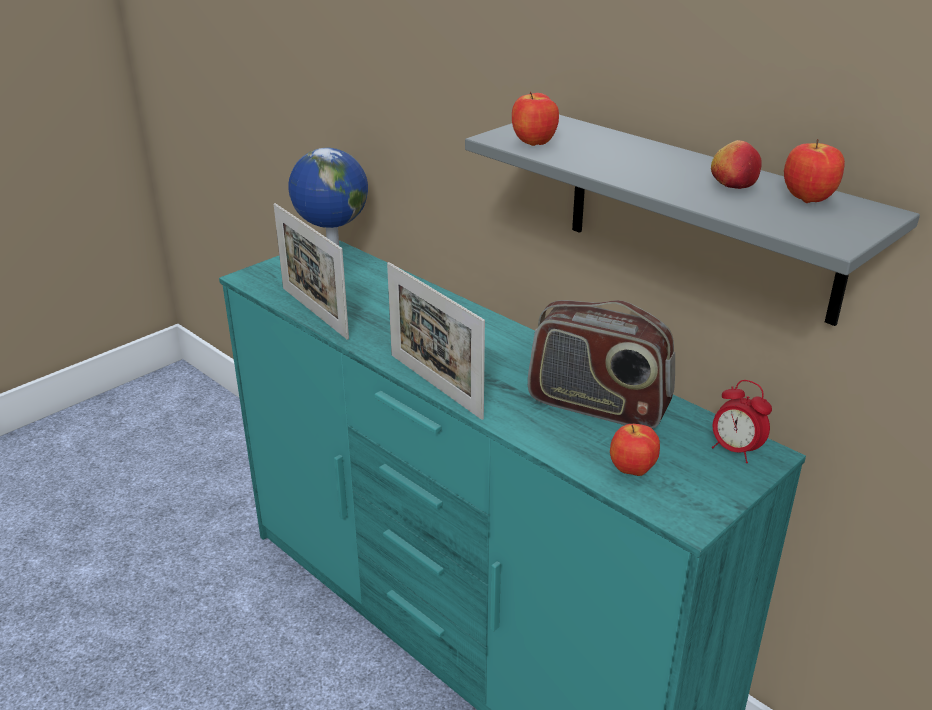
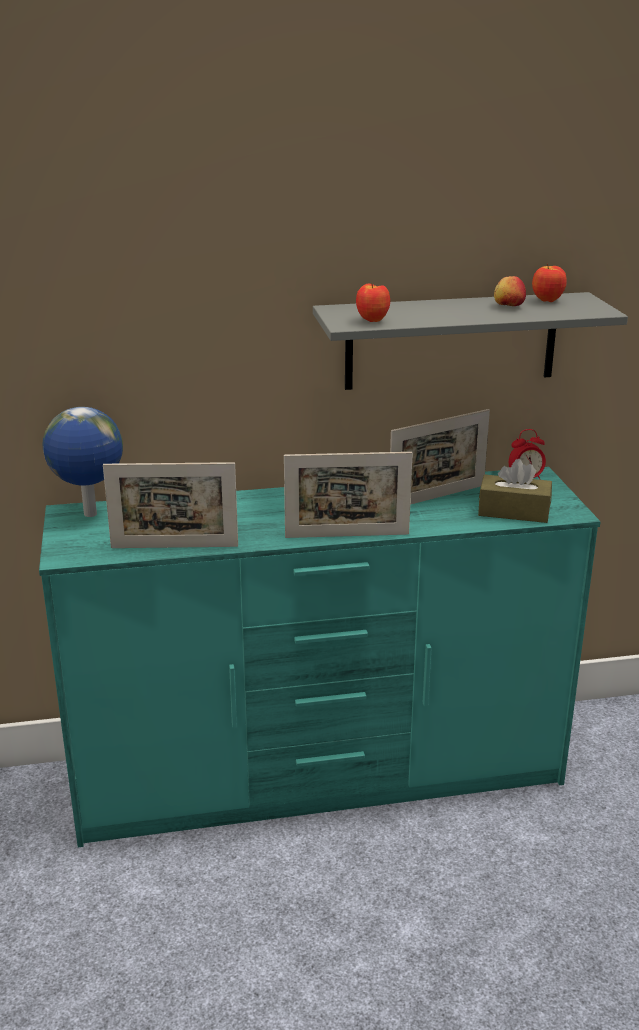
camera: 55 degrees left, 5 degrees down
radio [528,300,675,429] -> picture frame [390,409,490,505]
apple [610,424,660,476] -> brown tissue box [478,459,552,523]

